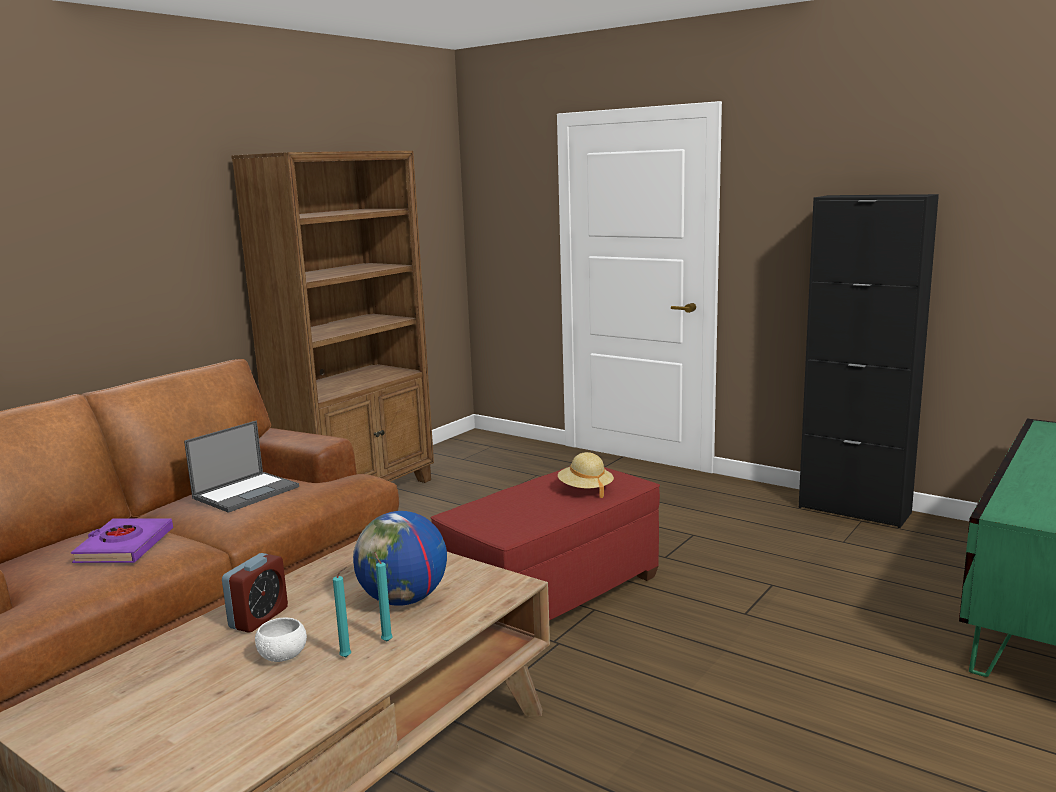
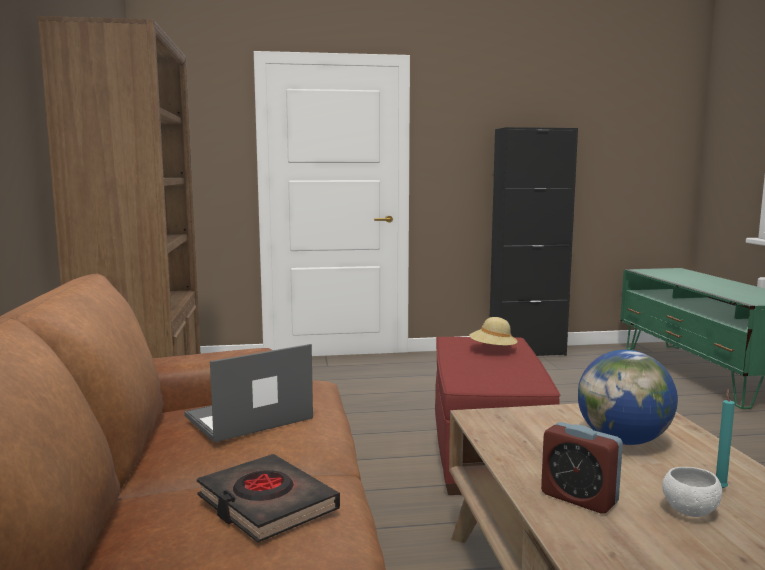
camera: 45 degrees left, 5 degrees down
purple book [71,518,173,563] -> black book [197,454,340,543]
laptop [184,421,299,513] -> laptop turned 120 degrees counterclockwise [184,344,313,443]
alarm clock [222,553,288,633] -> alarm clock turned 150 degrees clockwise [541,422,623,514]
turquoise candle [375,552,393,641] -> none

